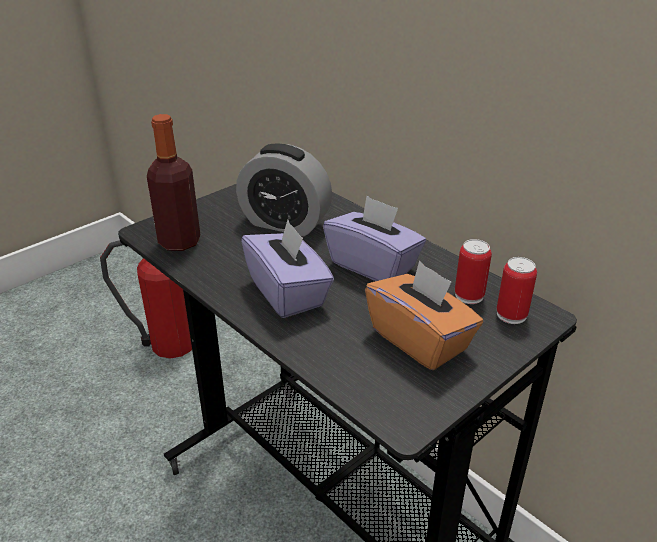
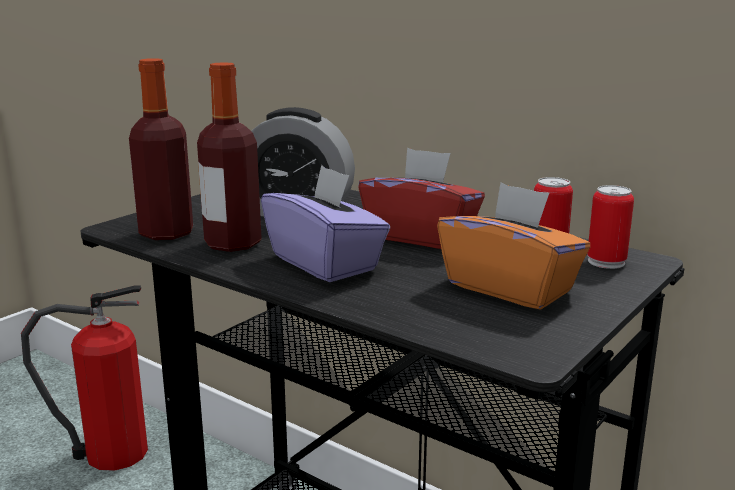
camera: 10 degrees left, 15 degrees down
purple tissue box [323,196,426,281] -> red tissue box [358,148,485,249]
none -> bottle [197,62,262,252]

